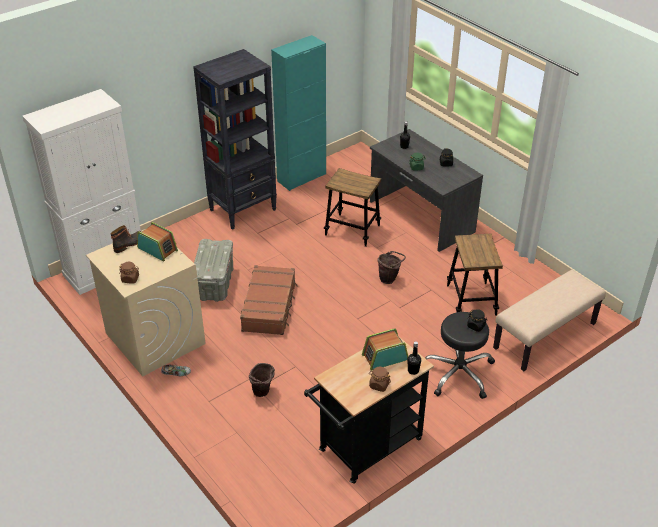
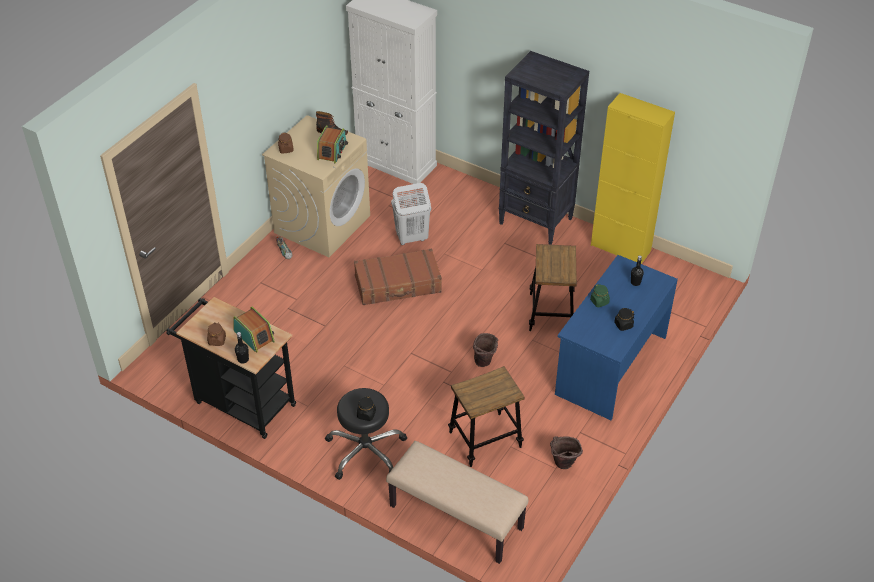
camera: 70 degrees right, 5 degrees up
grey storage box [194,239,233,302] -> white laundry basket [391,183,431,245]
brown bucket [249,363,275,397] -> brown bucket moved to [550,436,583,469]
turquoise cabinet [271,35,326,191] -> yellow cabinet [591,93,675,264]
grey desk [370,129,483,252] -> blue desk [555,255,678,420]

